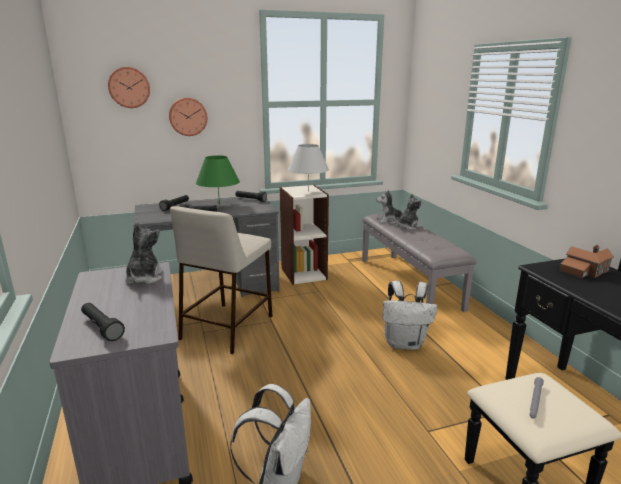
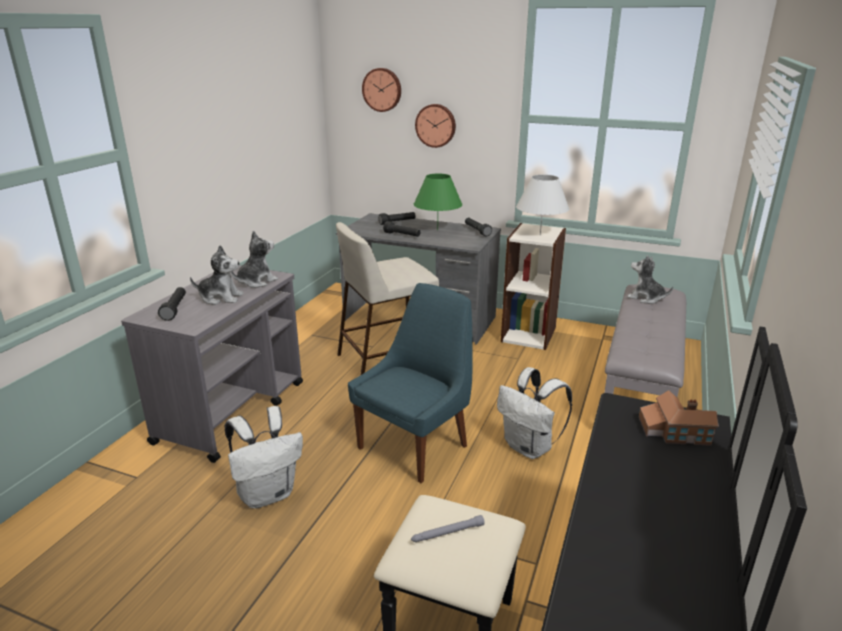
camera: 40 degrees right, 5 degrees up
plush toy [397,194,423,230] -> plush toy moved to [190,245,244,305]
none -> blue chair [348,283,472,483]

